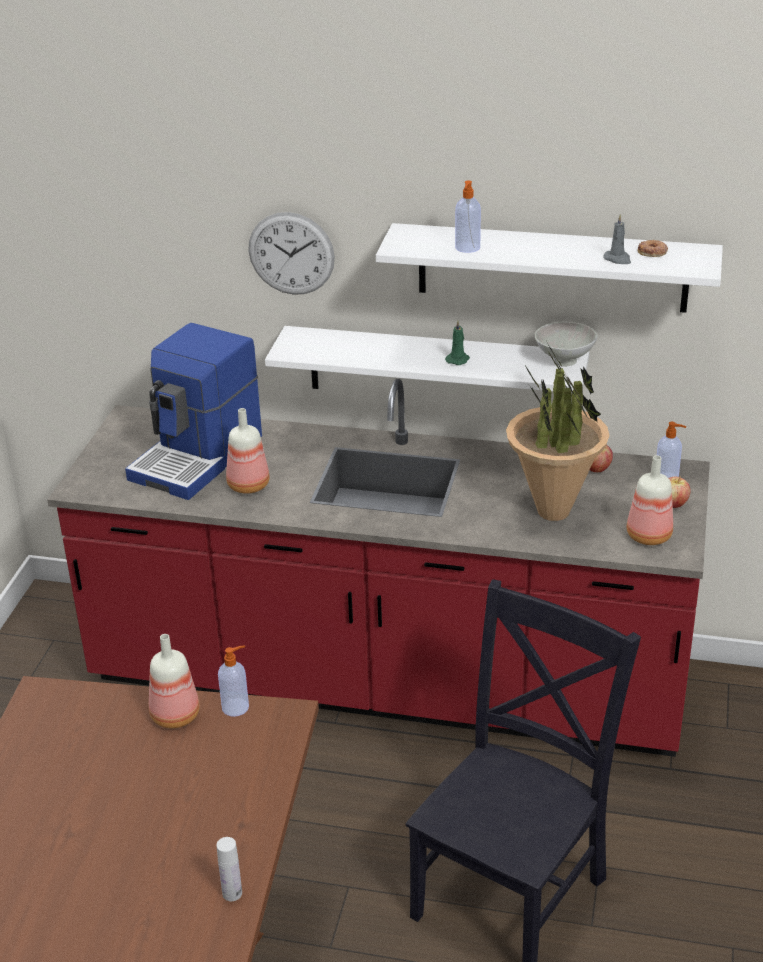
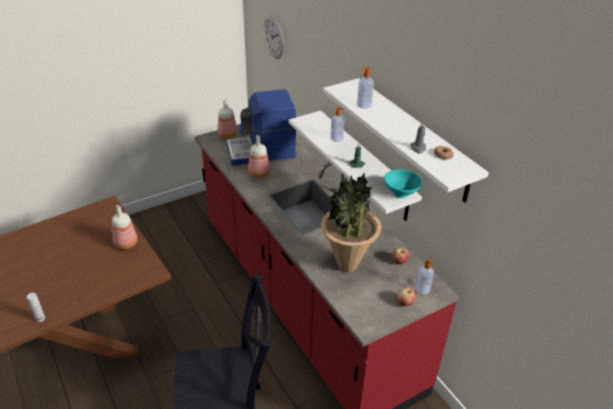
camera: 45 degrees right, 5 degrees up
soap dispenser [218,645,249,717] -> soap dispenser moved to [330,106,345,142]
wall clock [248,212,335,295] -> wall clock moved to [263,15,284,59]
white bowl [534,322,597,367] -> turquoise bowl [384,169,422,198]
bottle [627,455,673,545] -> bottle moved to [217,99,237,139]

